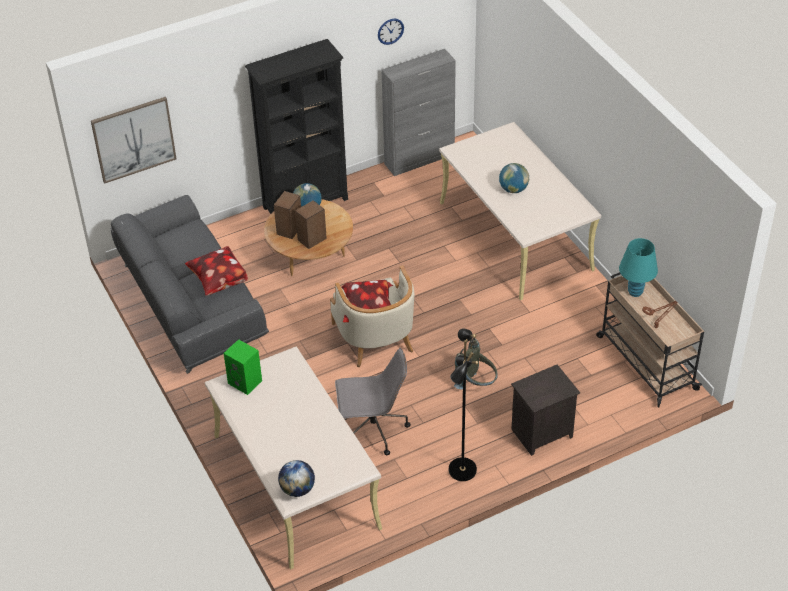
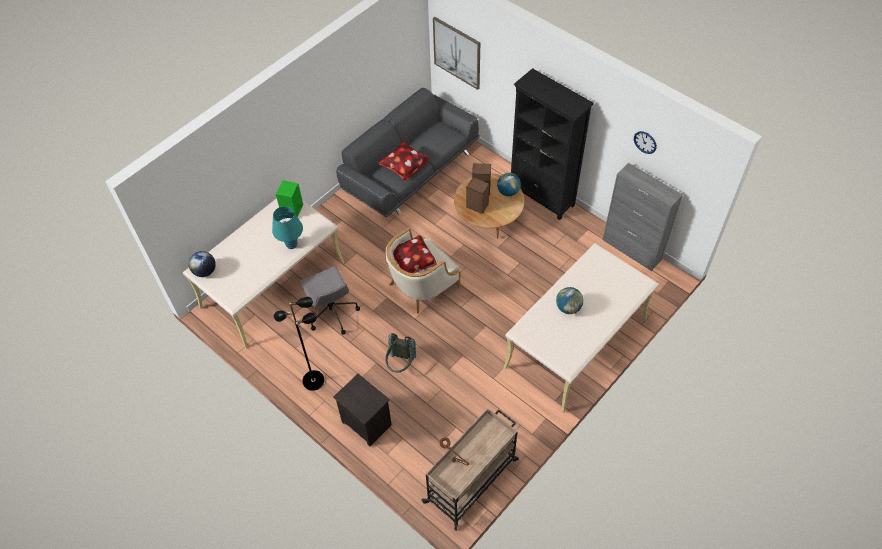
camera: 70 degrees right, 10 degrees up
turquoise table lamp [619,238,658,297] -> turquoise table lamp moved to [272,206,303,249]

